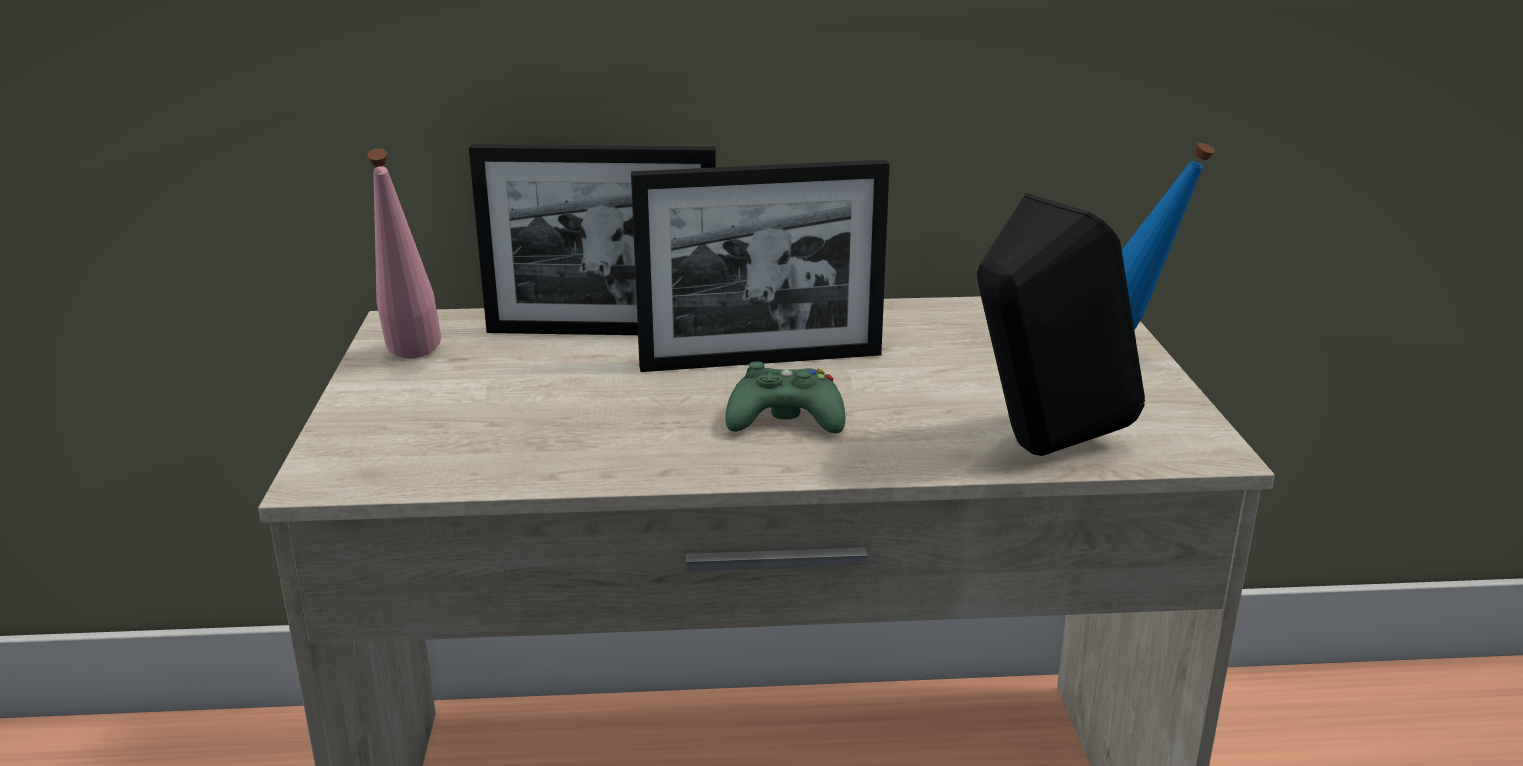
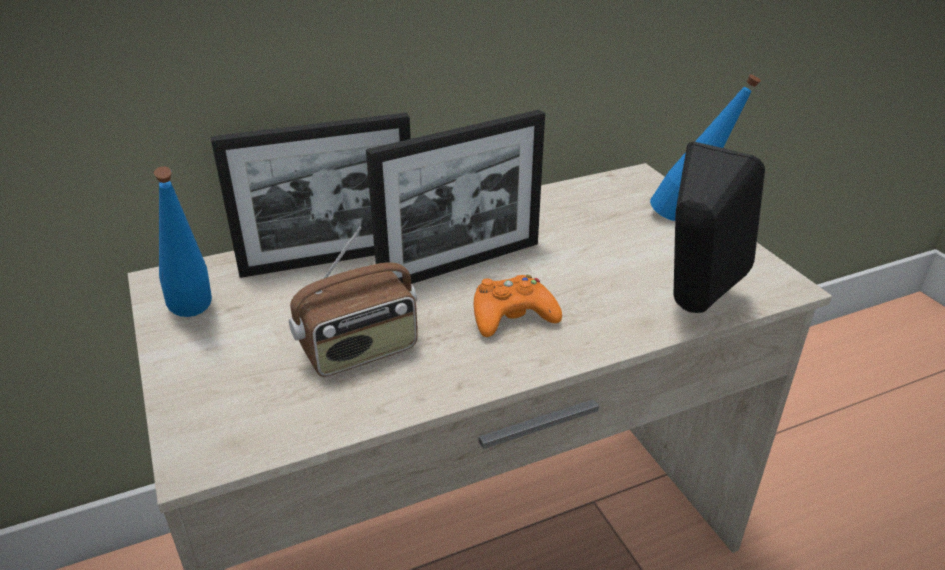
camera: 20 degrees left, 10 degrees up
pink bottle [367,149,441,359] -> blue bottle [154,166,212,317]
green game controller [725,361,846,434] -> orange game controller [474,275,562,337]
none -> radio [289,227,418,377]

